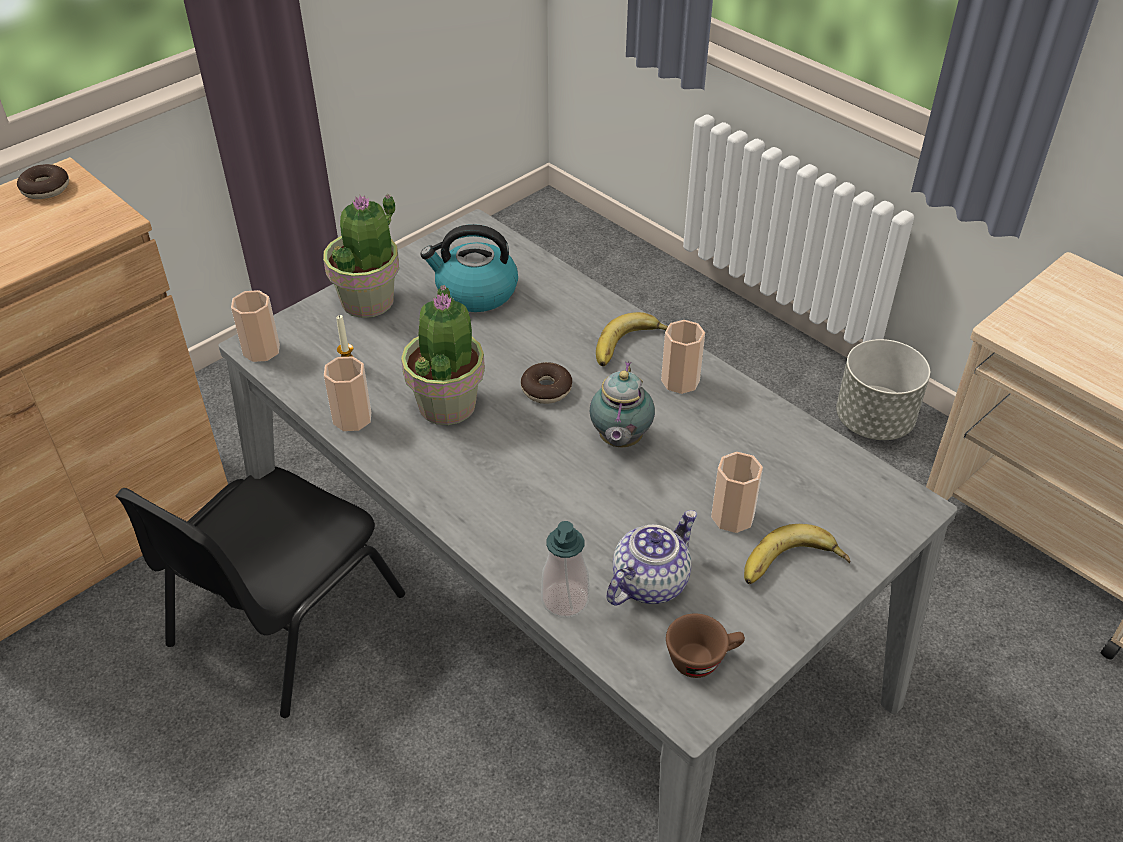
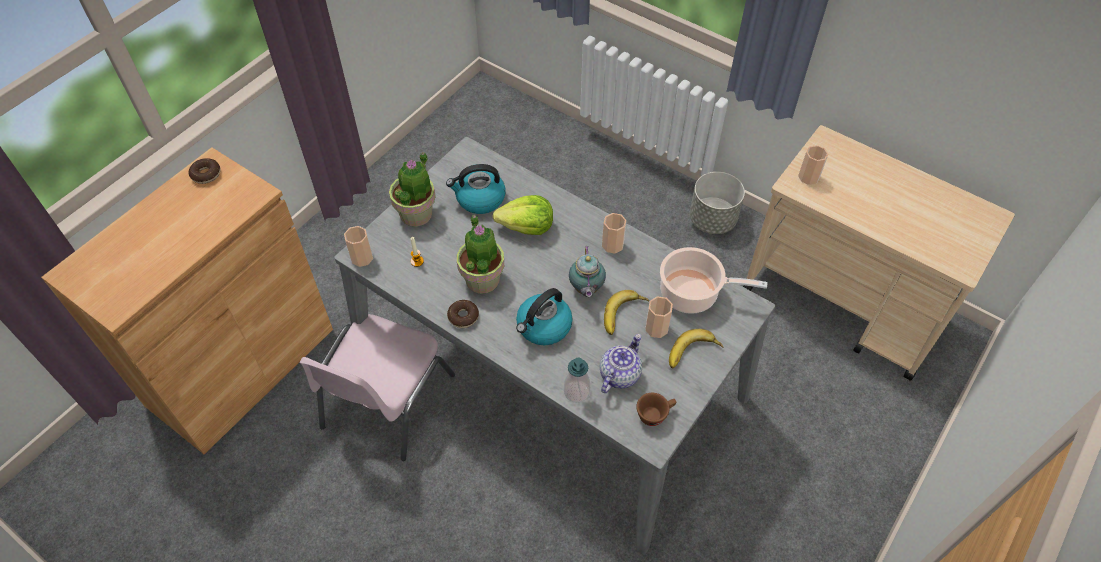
camera: 10 degrees left, 10 degrees up
black chair [116,467,405,718] -> pink chair [300,314,455,461]
cup [324,357,371,431] -> cup moved to [798,145,828,185]
donut [521,362,572,404] -> donut moved to [447,300,479,328]
banana [596,312,668,366] -> banana moved to [604,290,649,335]
none -> lettuce [493,195,553,235]
none -> kettle [516,288,573,345]
none -> cooking pot [660,247,768,314]

